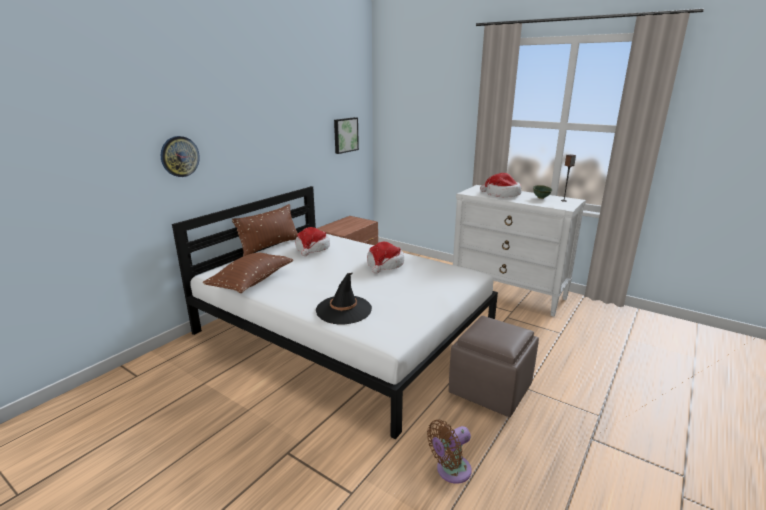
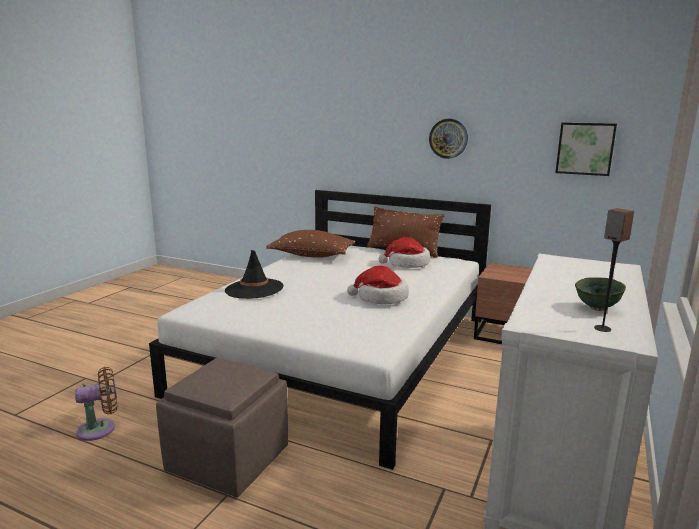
camera: 80 degrees right, 5 degrees down
wall clock [161,136,200,177] -> wall clock moved to [429,119,468,159]
brown fan [427,420,472,484] -> brown fan turned 105 degrees clockwise [75,367,117,441]
hat [480,173,522,198] -> none

